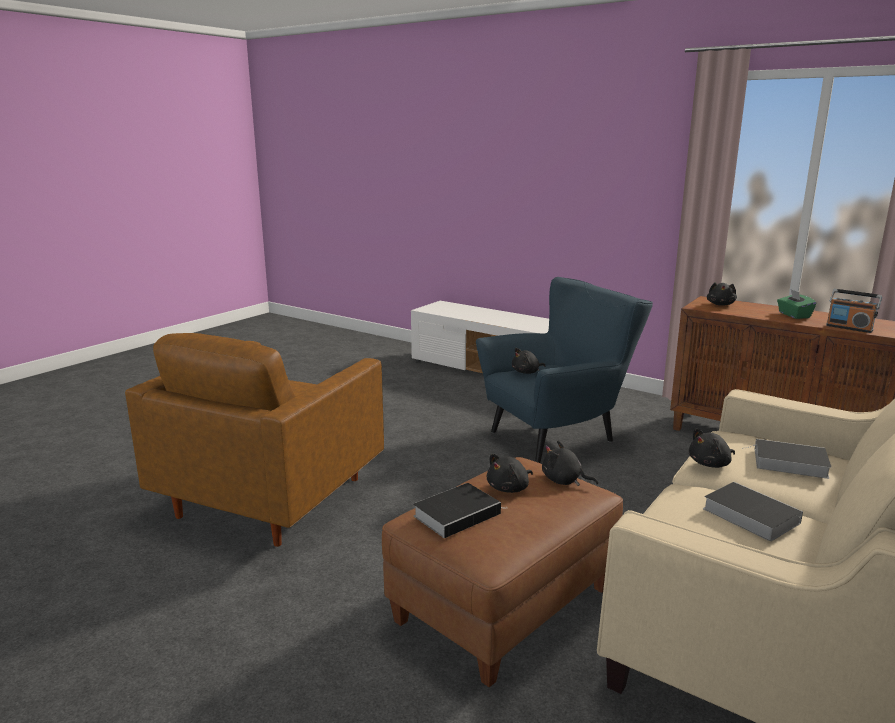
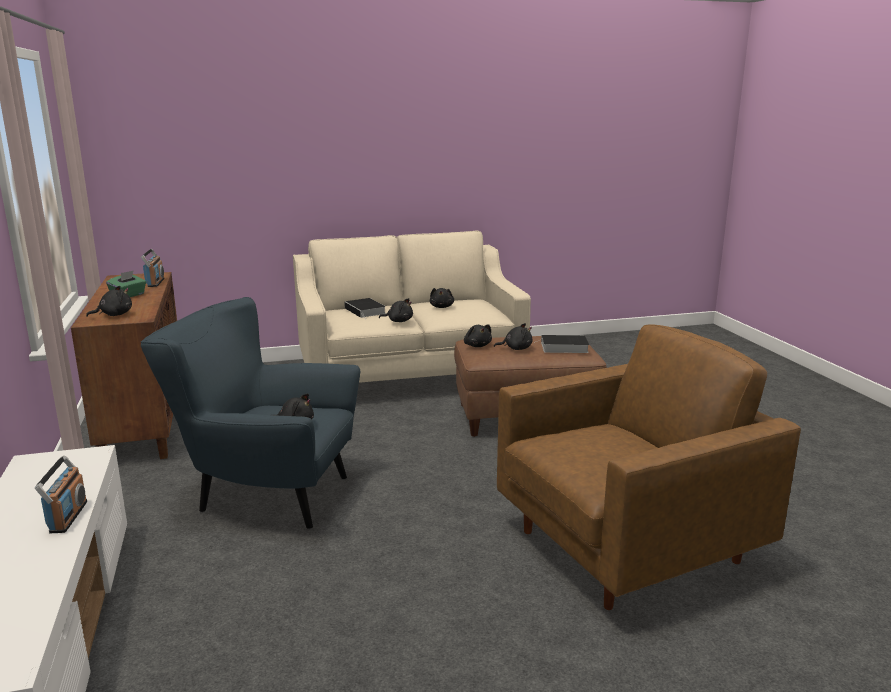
camera: 140 degrees left, 0 degrees up
book [703,482,803,541] -> black plush toy [430,288,454,308]
none -> radio [35,455,87,533]

